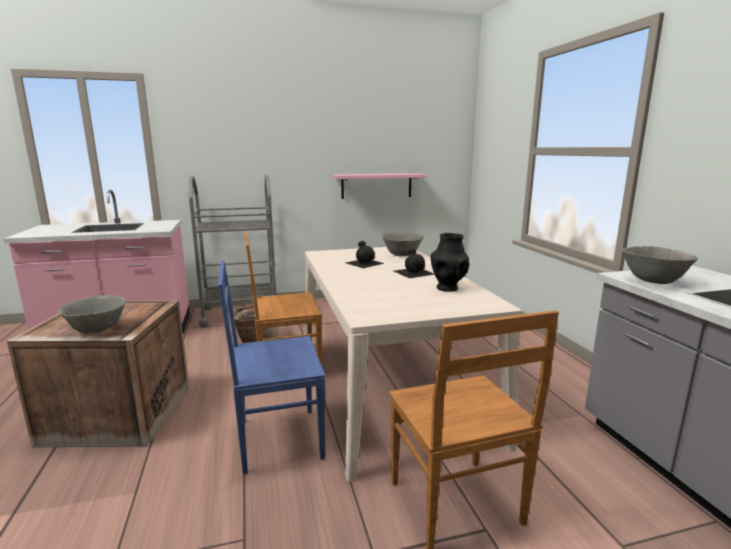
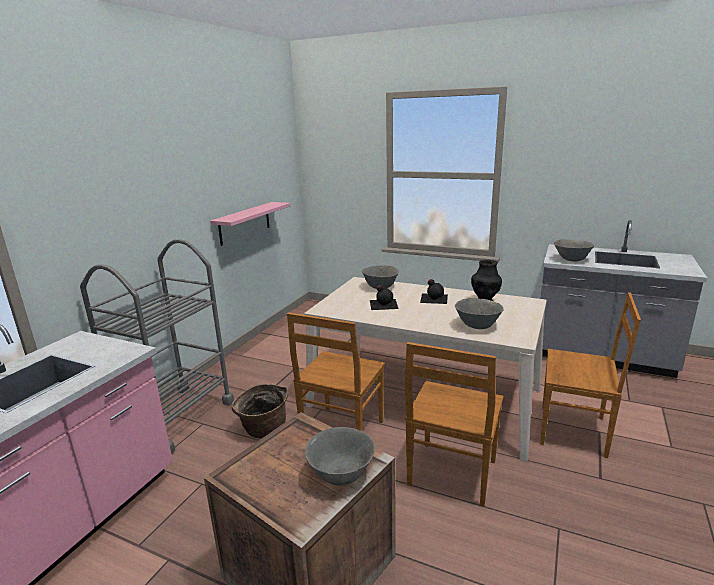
camera: 50 degrees left, 5 degrees up
blue chair [218,260,325,474] -> brown chair [405,342,503,507]
none -> grey bowl [455,298,504,329]

